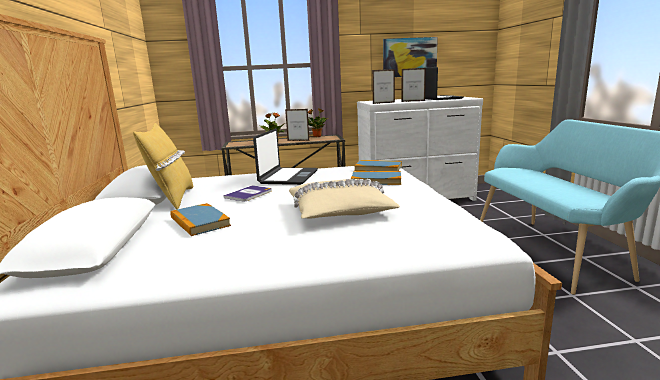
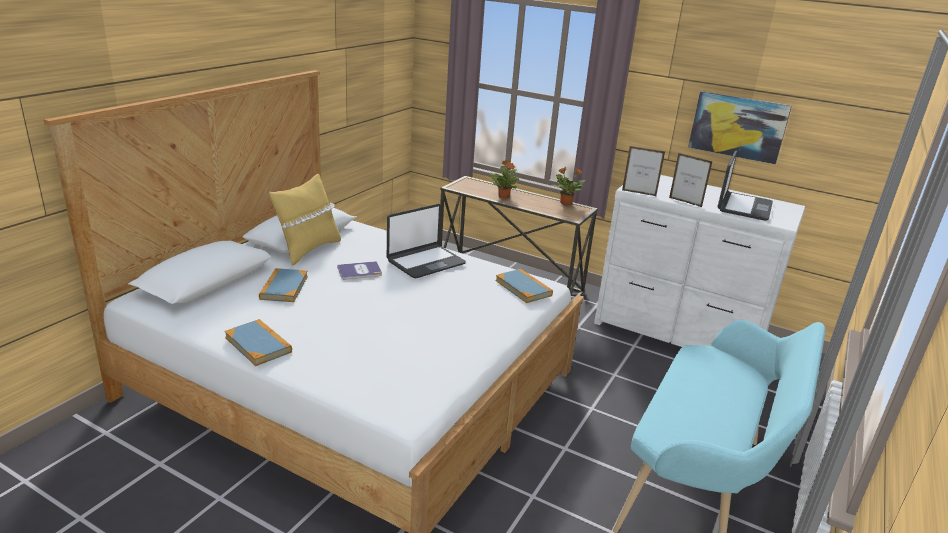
camera: 35 degrees right, 10 degrees up
picture frame [285,109,309,141] -> none
beige pillow [289,179,400,219] -> none
book [351,171,401,185] -> book moved to [225,319,292,366]

